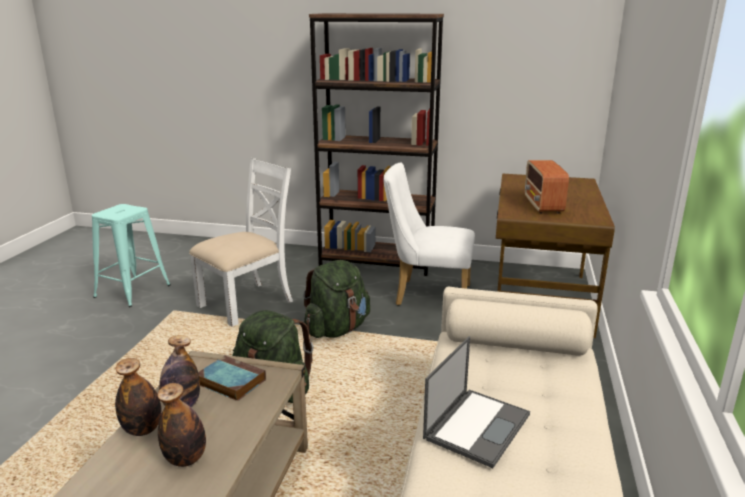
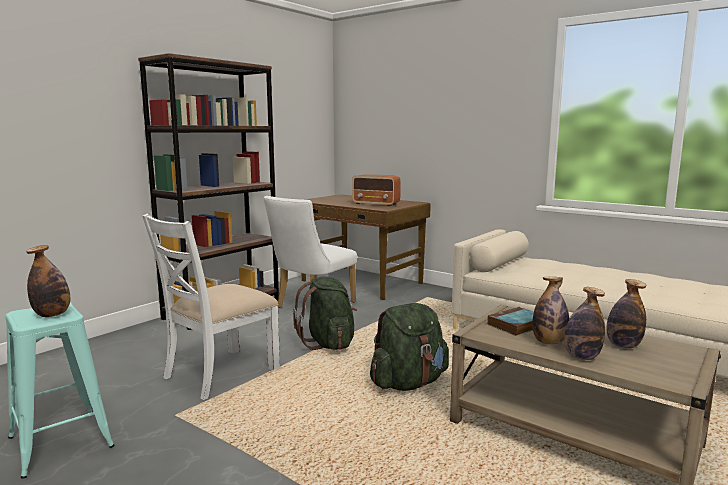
camera: 65 degrees left, 10 degrees down
white chair [189,158,293,327] -> white chair turned 120 degrees counterclockwise [142,213,280,400]
laptop [423,336,530,468] -> none
none -> bottle [26,245,70,317]

